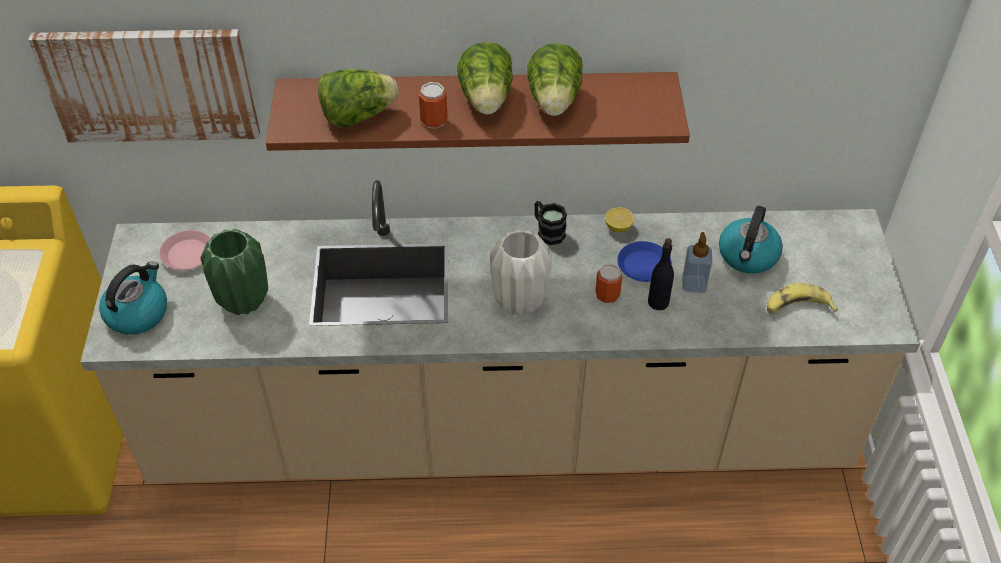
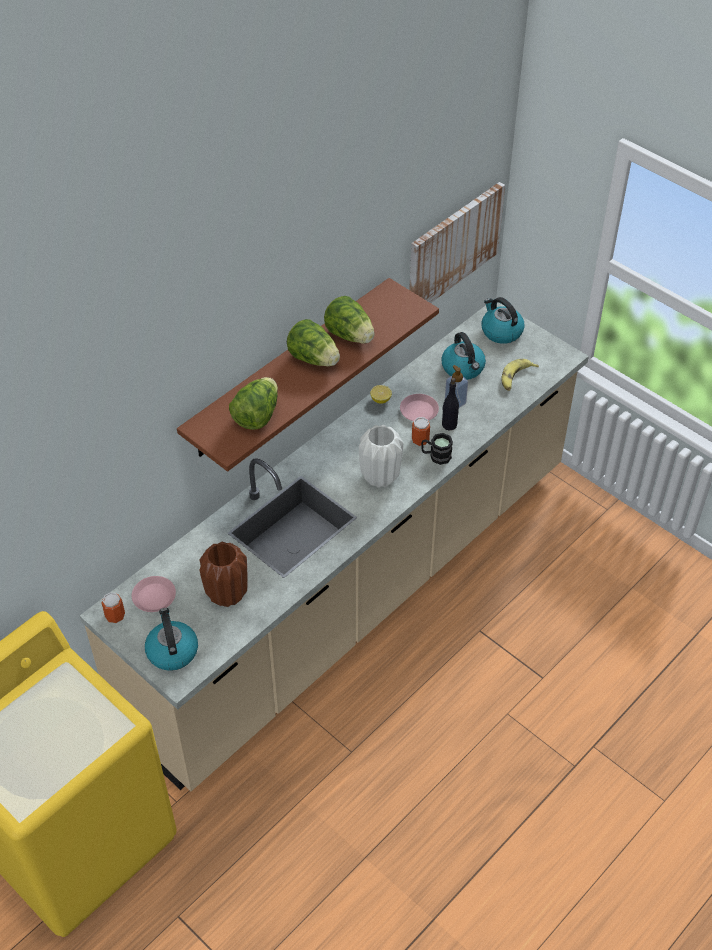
camera: 45 degrees left, 0 degrees up
picture [28,29,260,143] -> picture moved to [409,182,505,303]
green vase [200,229,268,315] -> brown vase [200,542,248,607]
can [419,82,448,129] -> can moved to [102,592,125,623]
black mug [535,201,567,245] -> black mug moved to [421,433,453,465]
blue plate [617,241,672,282] -> pink plate [400,394,439,421]
none -> kettle [481,297,525,344]

